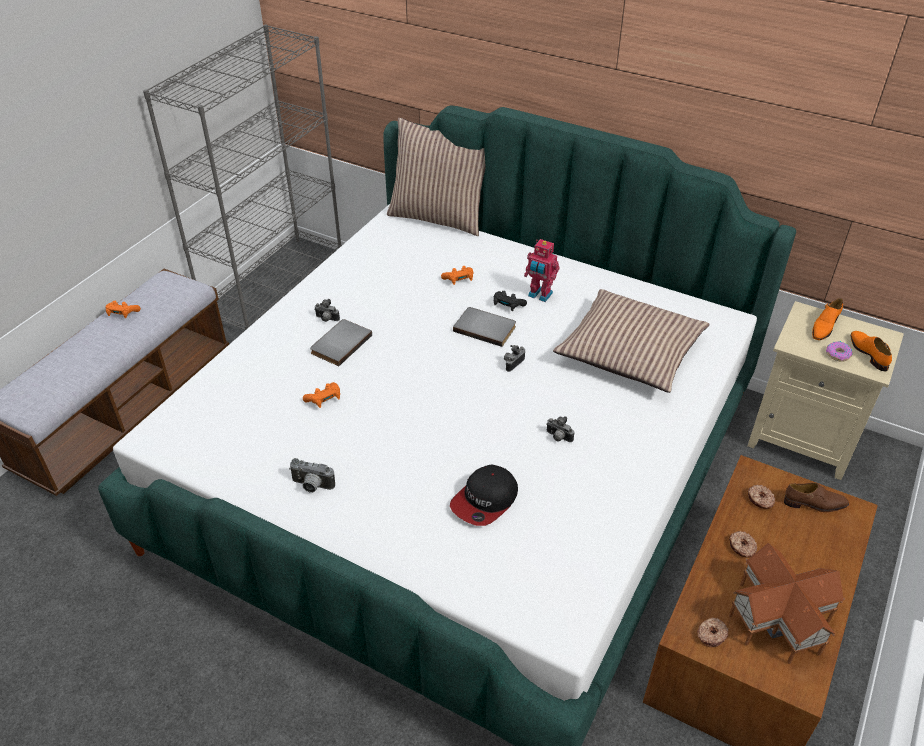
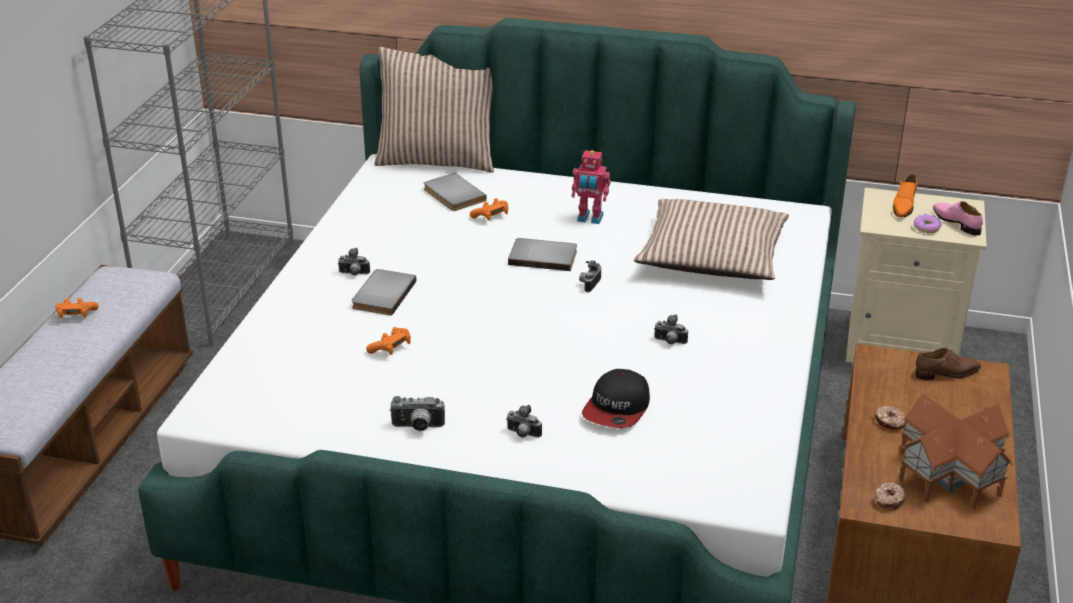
camera: 15 degrees left, 10 degrees down
black game controller [494,291,527,311] -> none
donut [748,485,775,509] -> none
orange shoe [851,331,892,371] -> pink shoe [933,201,983,235]
none -> grey book [424,173,487,211]
none -> camera [506,405,542,438]

